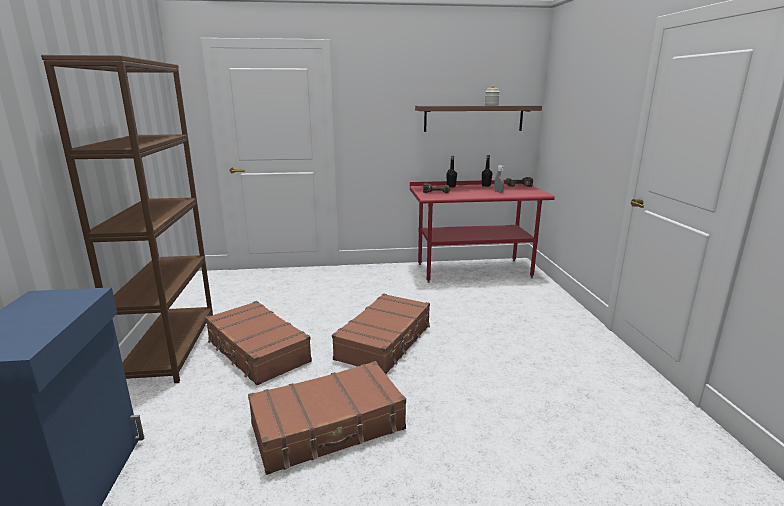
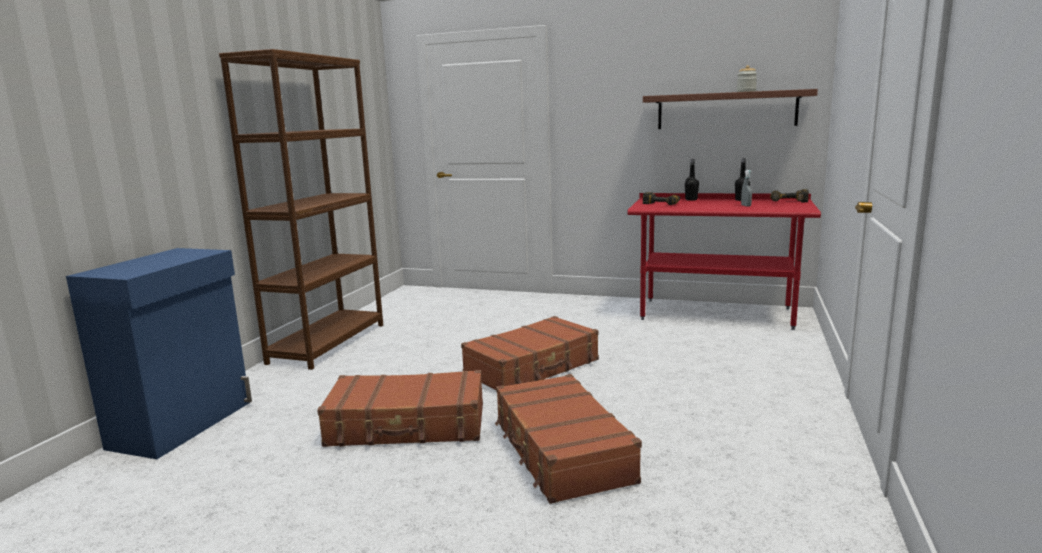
camera: 25 degrees right, 5 degrees down
brown suitcase [205,301,312,385] -> brown suitcase moved to [495,374,642,504]

